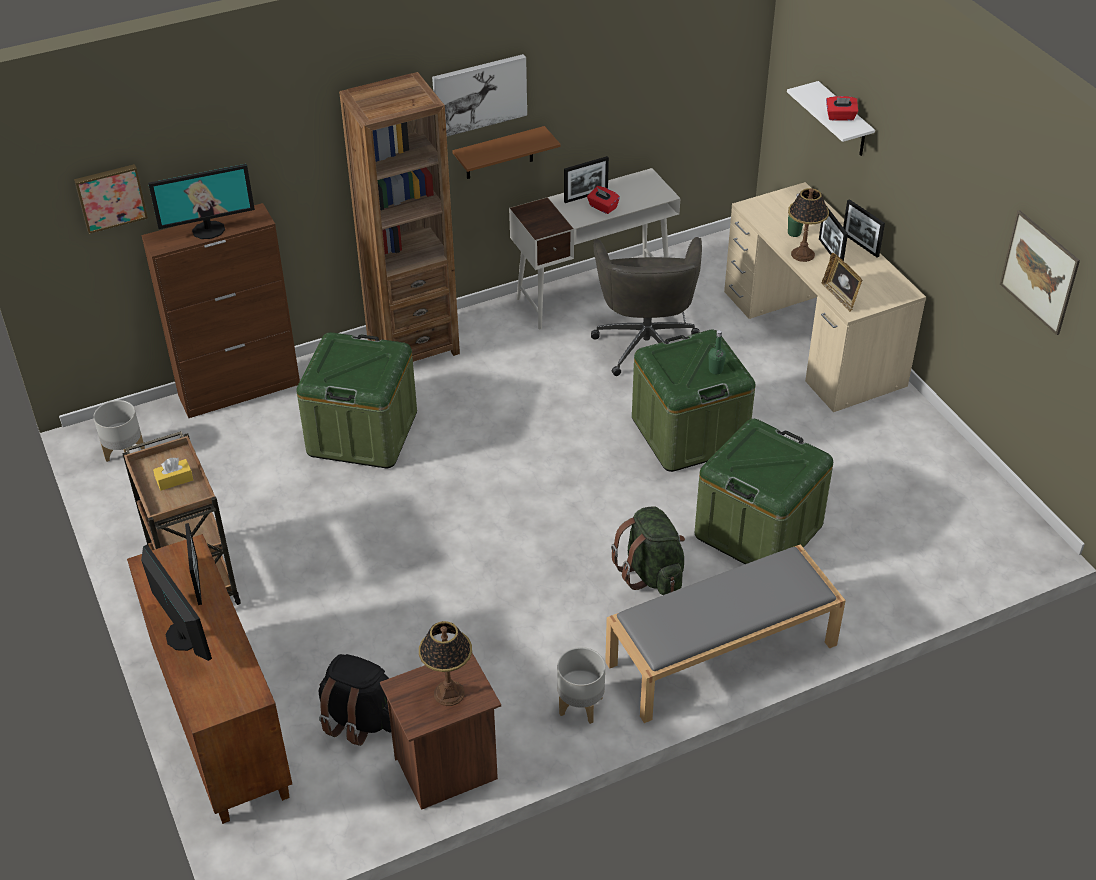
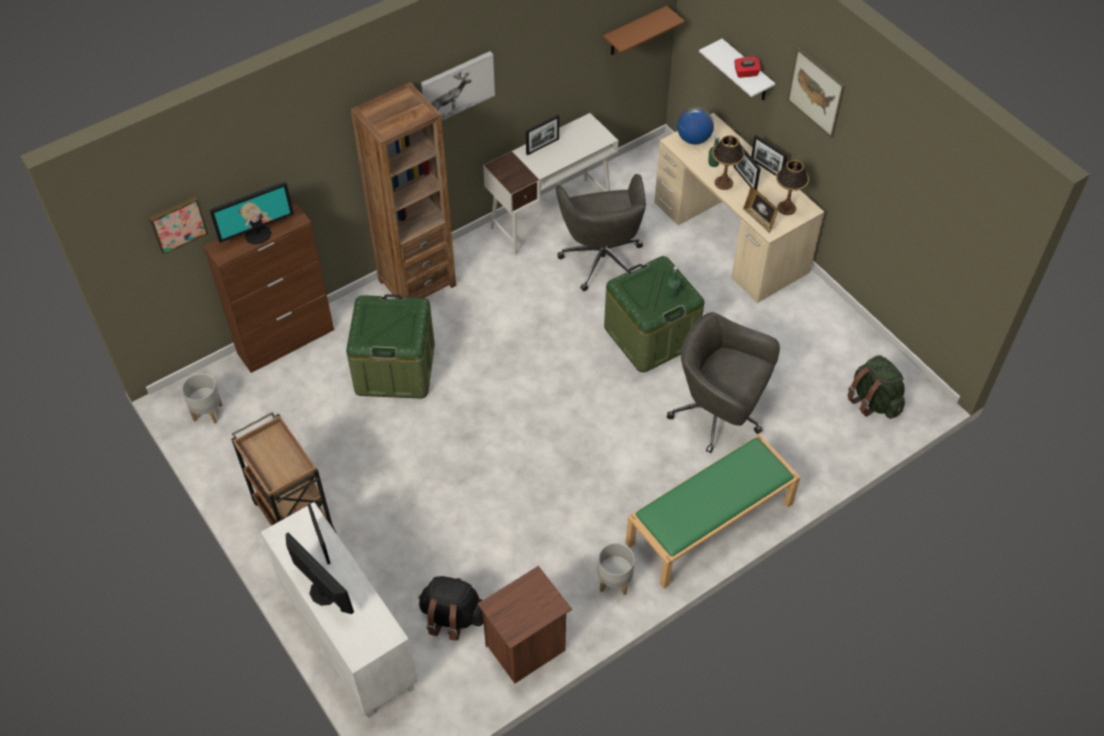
camera: 10 degrees left, 10 degrees up
brown cabinet [127,534,292,824] -> white cabinet [261,502,417,718]
yellow tissue box [153,458,193,491] -> none
table lamp [419,621,472,706] -> table lamp moved to [776,160,809,215]
brown shelf [452,126,561,179] -> brown shelf moved to [603,6,685,55]
red tissue box [587,186,620,214] -> none
grey bench [605,544,846,723] -> green bench [626,434,801,589]
green backpack [611,506,685,595] -> green backpack moved to [848,355,905,419]
green storage box [695,419,833,564] -> grey office chair [667,312,780,453]
picture [1000,210,1080,335] -> picture moved to [787,48,845,138]
none -> globe [677,107,714,145]

